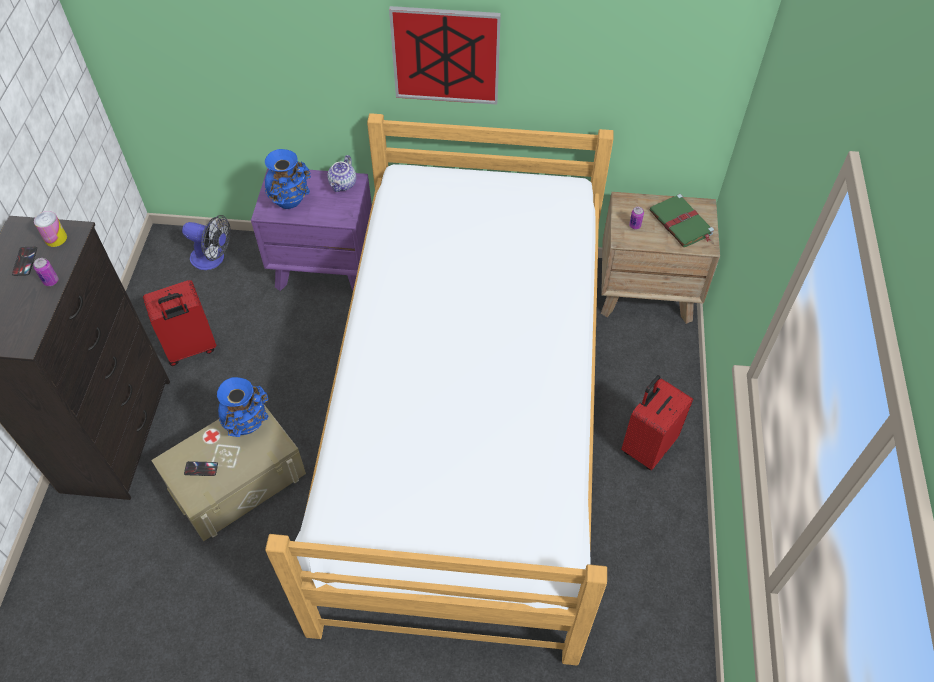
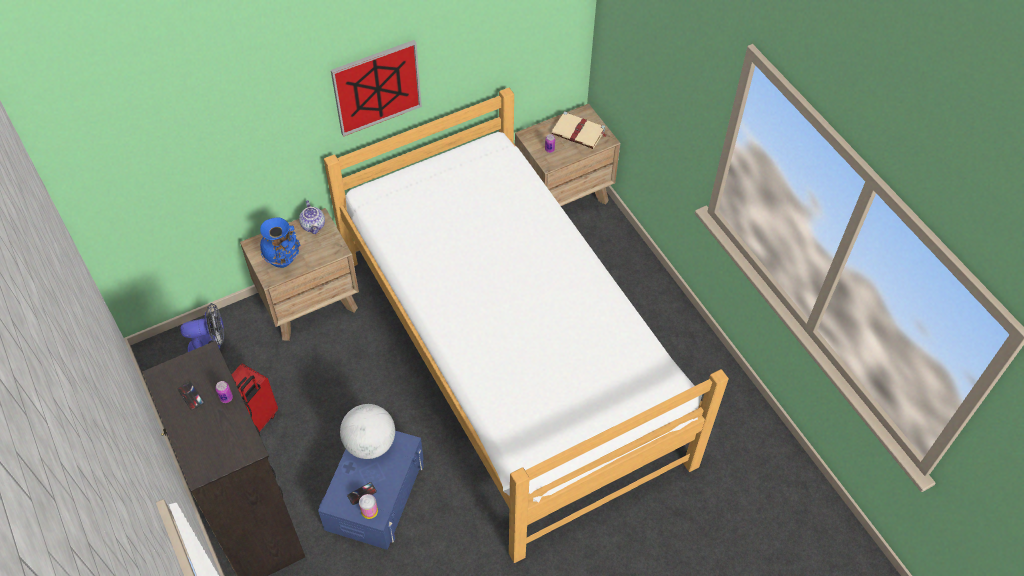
camera: 35 degrees left, 0 degrees up
can [34,211,67,247] -> can moved to [359,494,378,519]
beige storage box [151,405,306,541] -> blue storage box [318,431,424,550]
blue vase [217,377,268,437] -> globe [340,404,395,459]
purple nightstand [251,168,372,291] -> brown nightstand [240,208,359,341]
red suitcase [621,375,693,470] -> none
green book [649,194,714,247] -> beige book [552,111,606,149]

